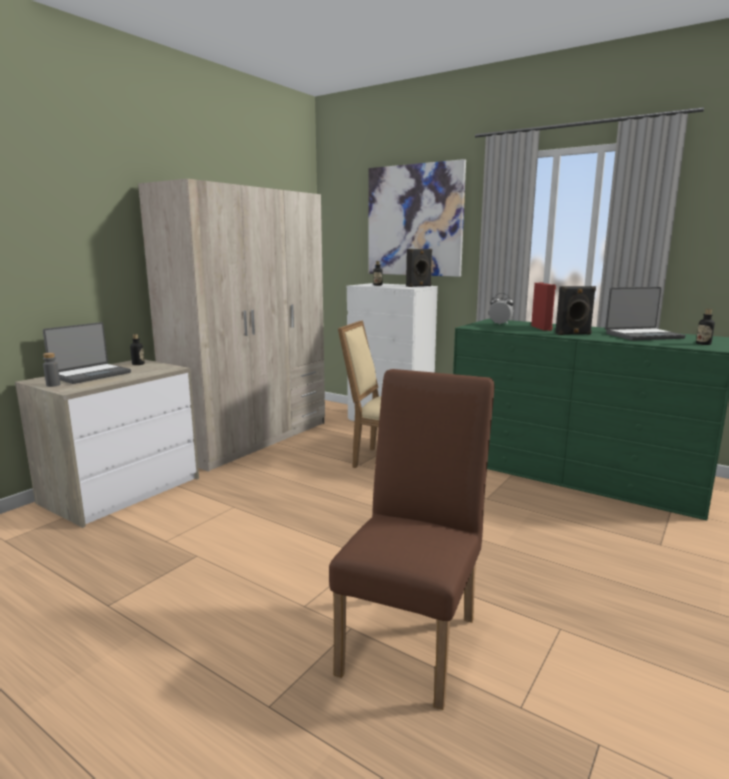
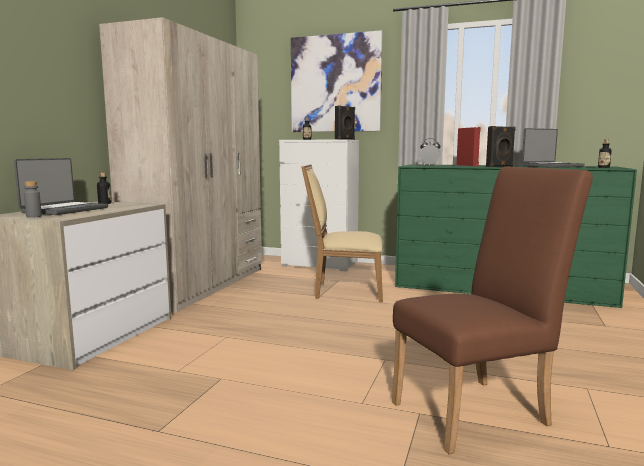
camera: 15 degrees left, 5 degrees down
brown chair [329,369,495,710] -> brown chair turned 60 degrees clockwise [392,167,593,454]

